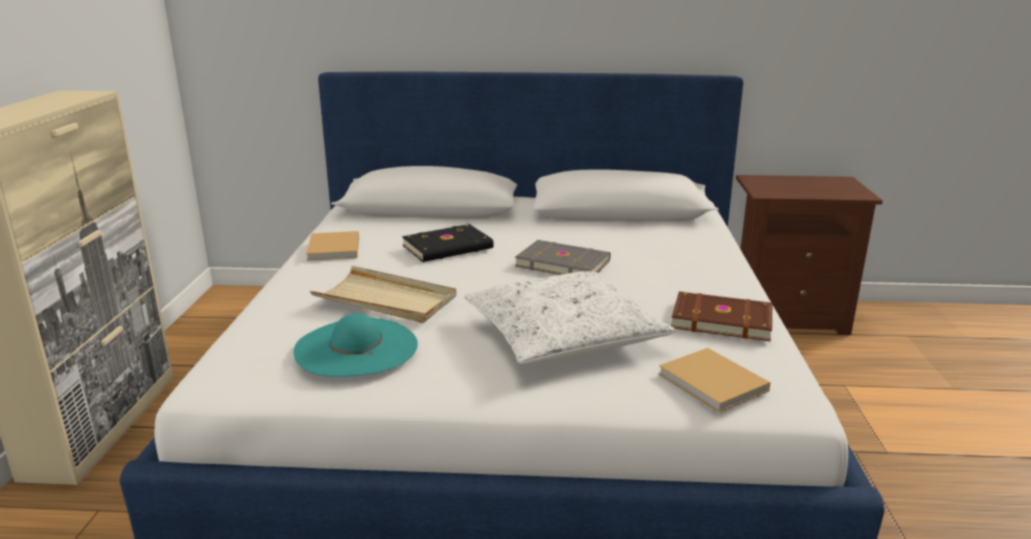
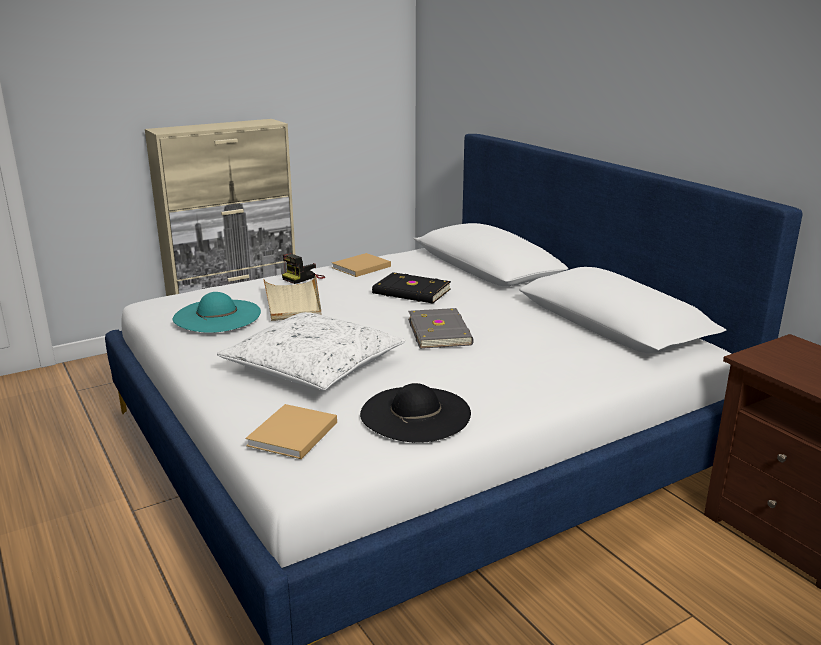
camera: 55 degrees right, 0 degrees up
brown book [671,291,772,342] -> black hat [360,383,471,443]
none -> camera [282,253,325,284]

